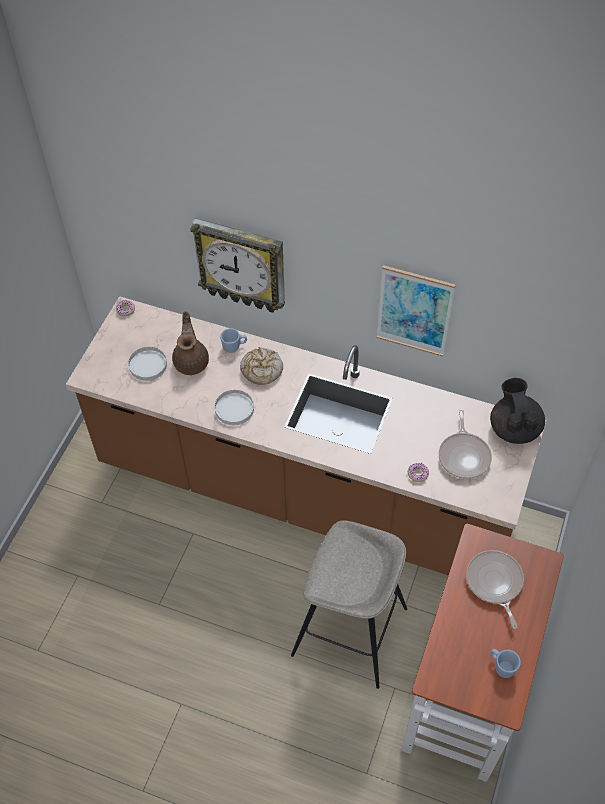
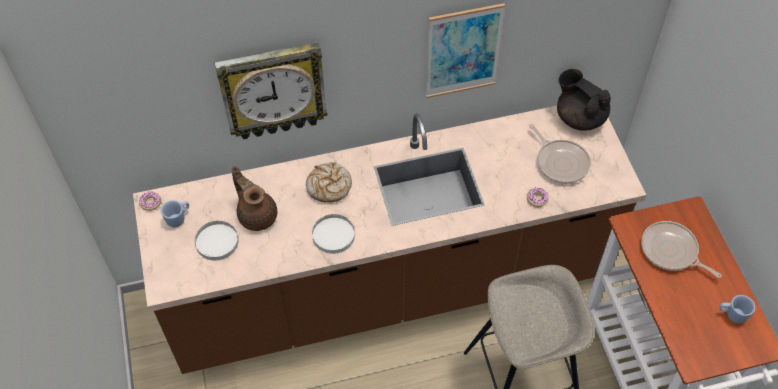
camera: 35 degrees left, 0 degrees up
blue mug [220,328,247,353] -> blue mug moved to [161,200,189,227]

